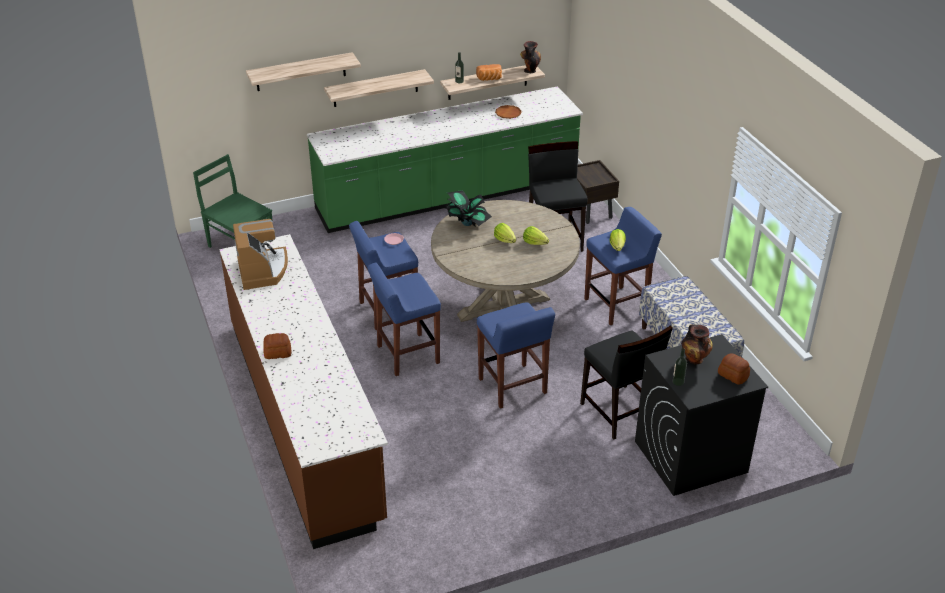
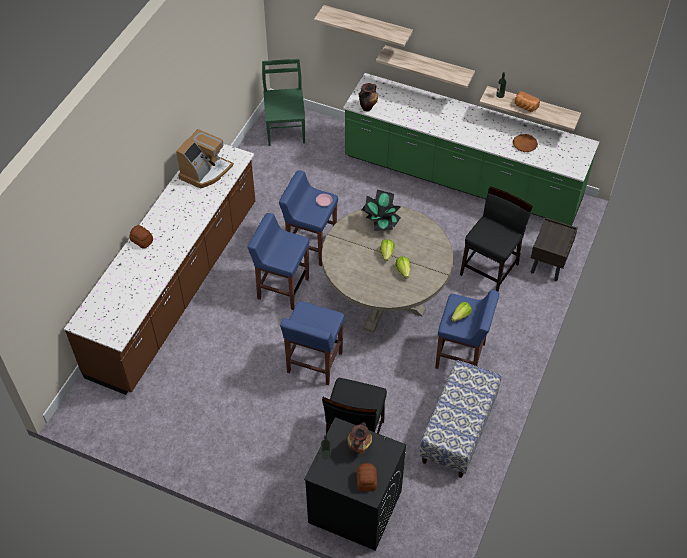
camera: 45 degrees right, 15 degrees up
vase [520,41,541,73] -> vase moved to [358,83,378,112]

